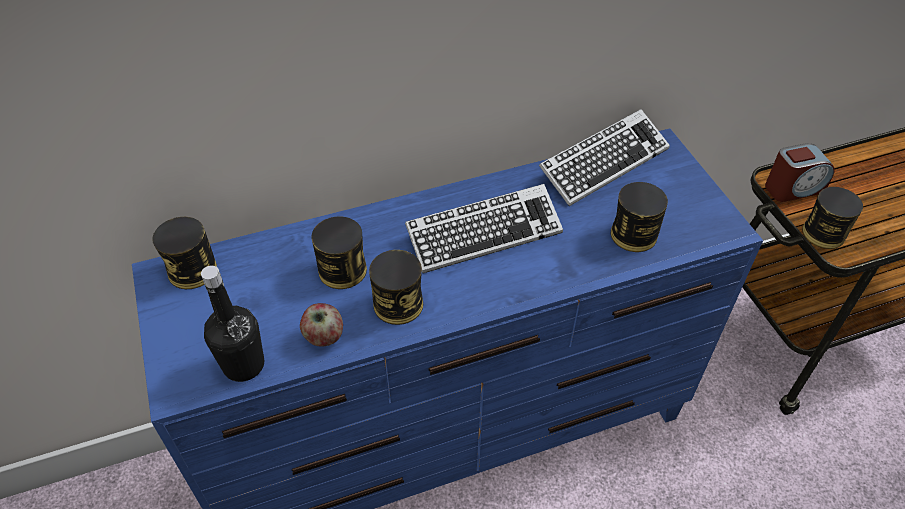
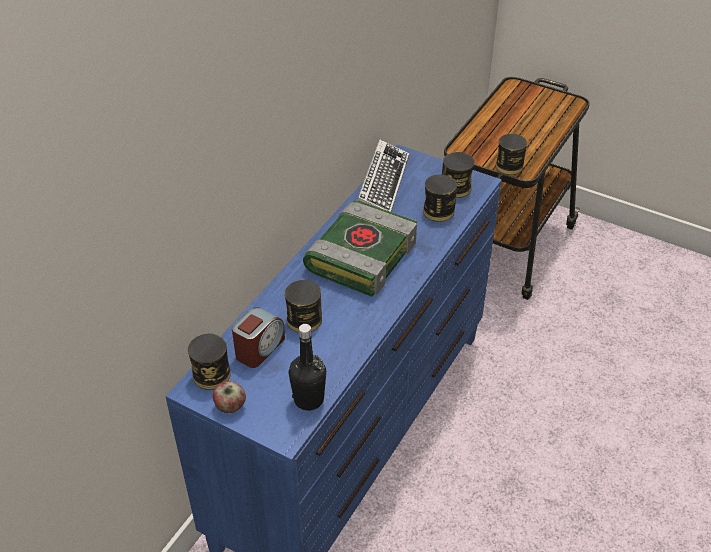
camera: 40 degrees left, 5 degrees down
apple [300,303,343,347] -> apple moved to [213,381,246,413]
can [369,250,423,325] -> can moved to [442,152,474,198]
keyboard [405,184,563,273] -> book [303,201,417,297]
alarm clock [765,143,835,202] -> alarm clock moved to [232,307,285,368]

